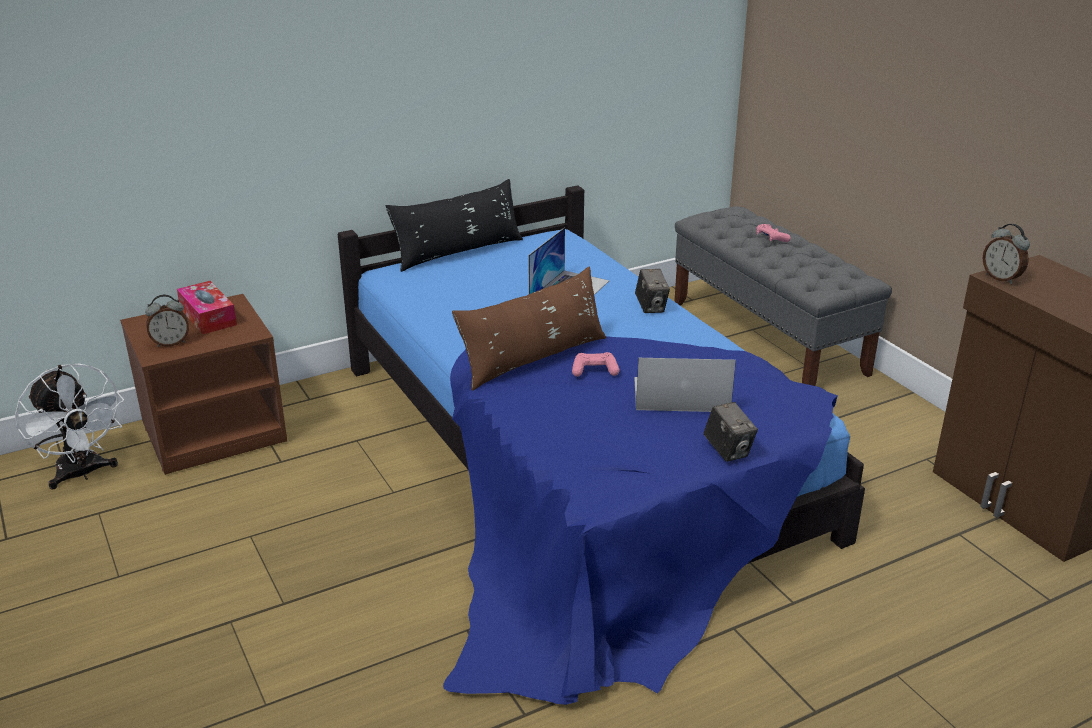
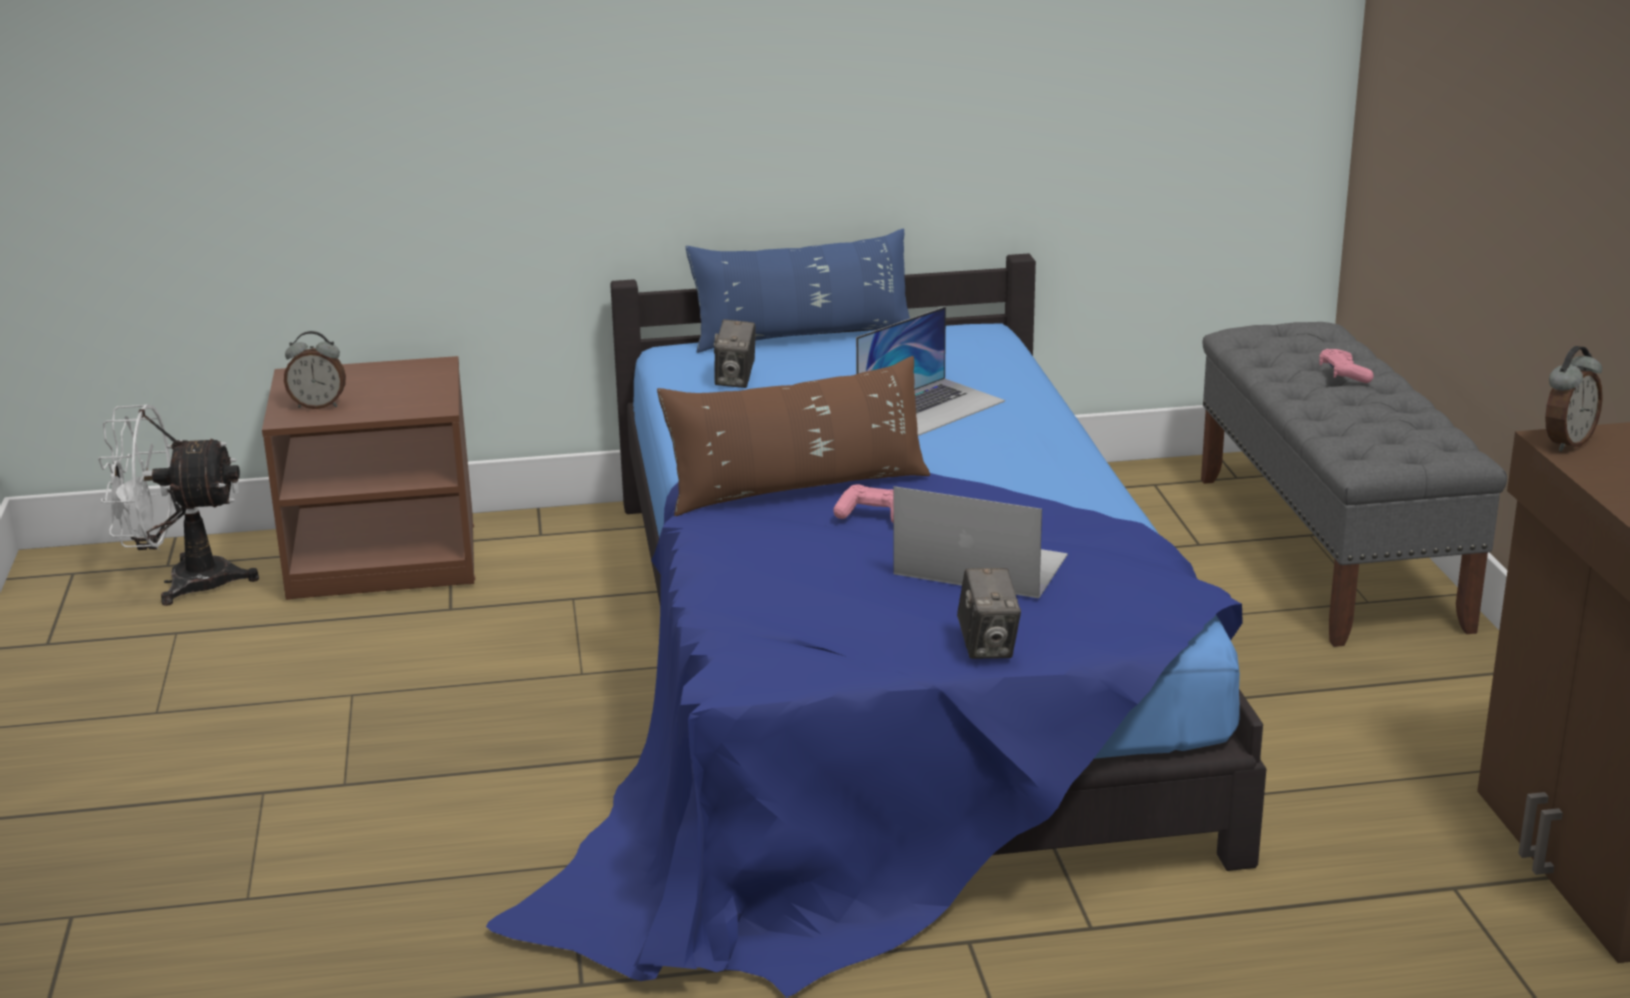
camera: 20 degrees right, 5 degrees down
white fan [15,363,124,490] -> white fan turned 105 degrees clockwise [98,404,259,606]
tissue box [177,281,237,334] -> none
black pillow [386,179,523,272] -> blue pillow [686,228,910,353]
camera [635,269,670,313] -> camera moved to [714,319,755,388]
alarm clock [982,224,1030,284] -> alarm clock turned 120 degrees counterclockwise [1545,346,1603,452]

